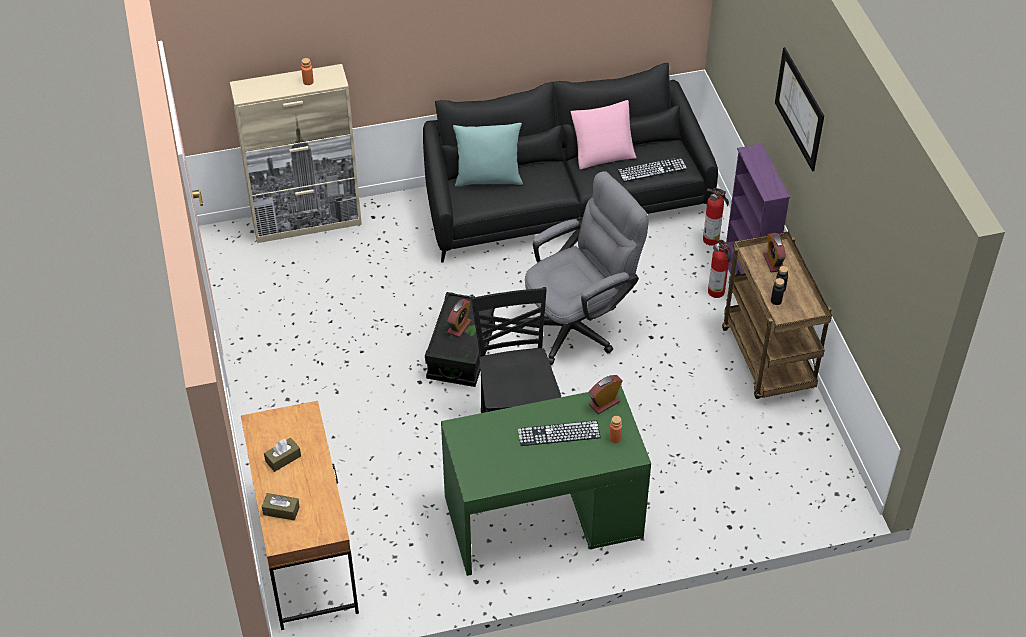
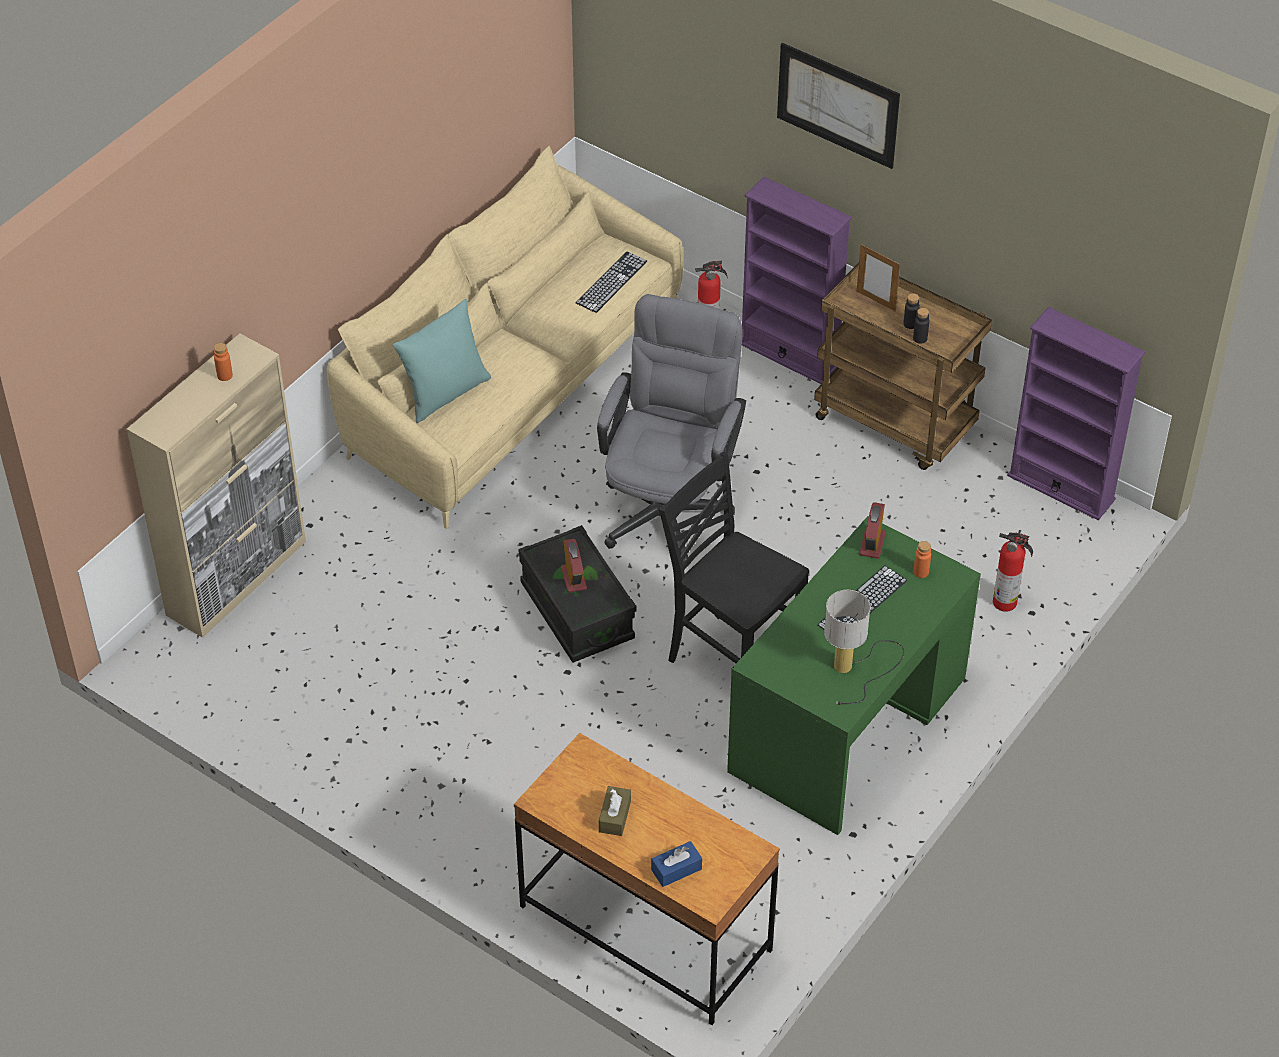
camera: 40 degrees left, 0 degrees up
brown tissue box [262,493,300,520] -> blue tissue box [651,841,702,887]
black sofa [423,63,718,263] -> beige sofa [327,146,683,529]
pink pillow [571,100,637,170] -> none
fire extinguisher [708,237,731,298] -> fire extinguisher moved to [993,533,1033,612]
alarm clock [763,233,786,273] -> picture frame [857,244,900,311]
none -> table lamp [824,590,904,705]
none -> purple bookcase [1007,307,1145,521]

